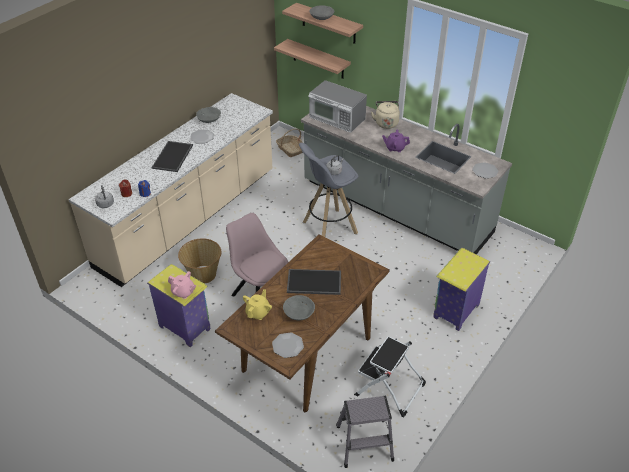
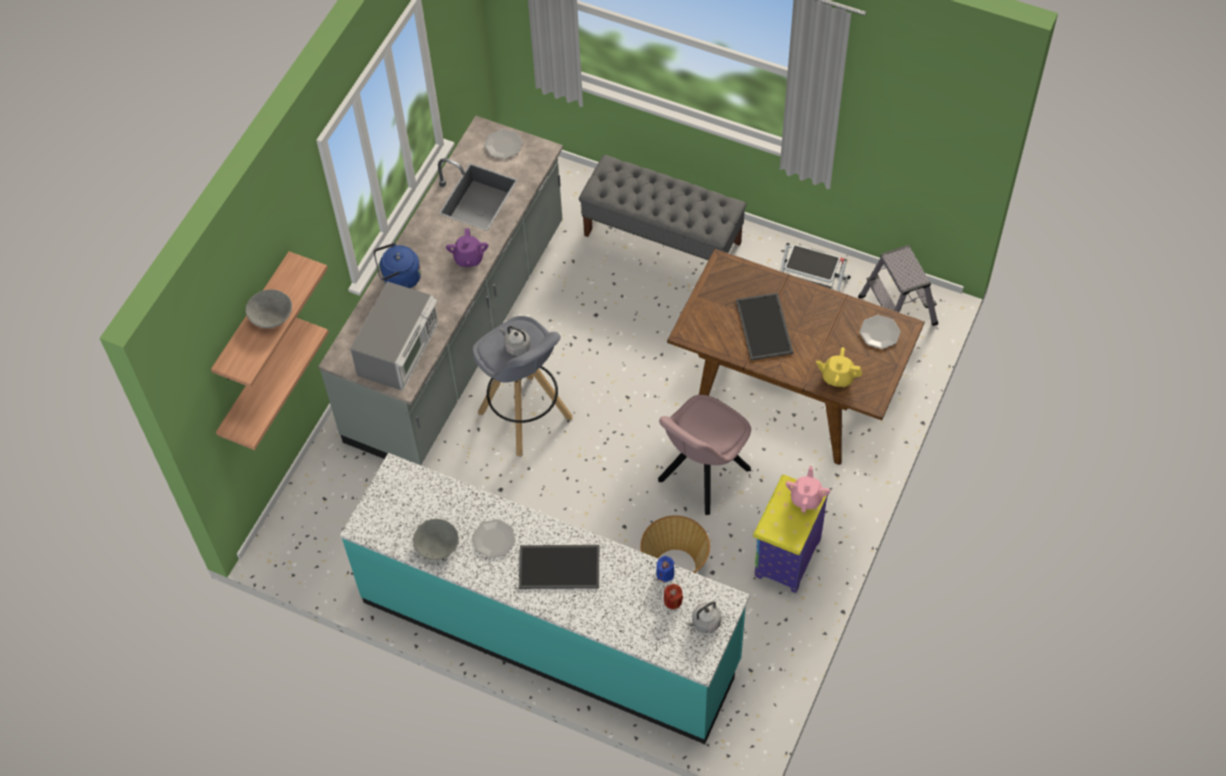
camera: 100 degrees left, 15 degrees up
beige counter [68,93,273,287] -> turquoise counter [340,453,750,744]
basket [276,128,303,157] -> none
grey bowl [283,295,315,320] -> none
beige kettle [371,101,400,129] -> blue kettle [374,243,421,289]
nightstand [433,248,490,331] -> grey bench [579,155,747,261]

